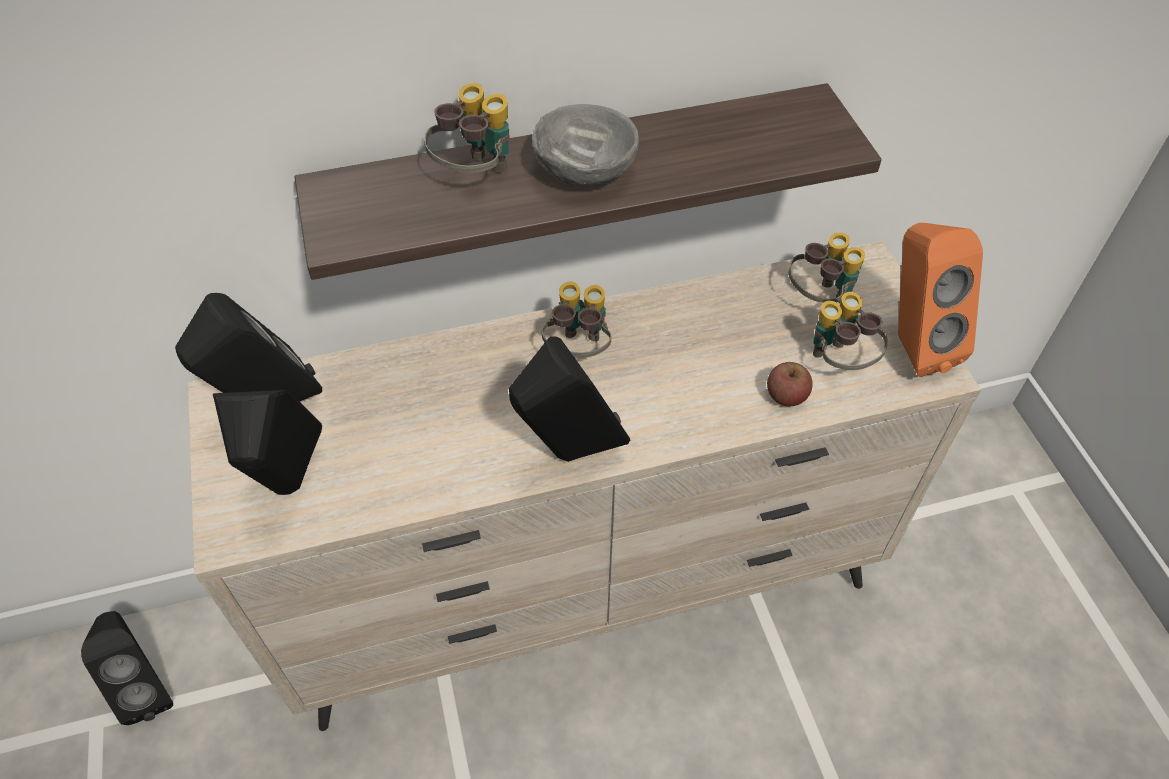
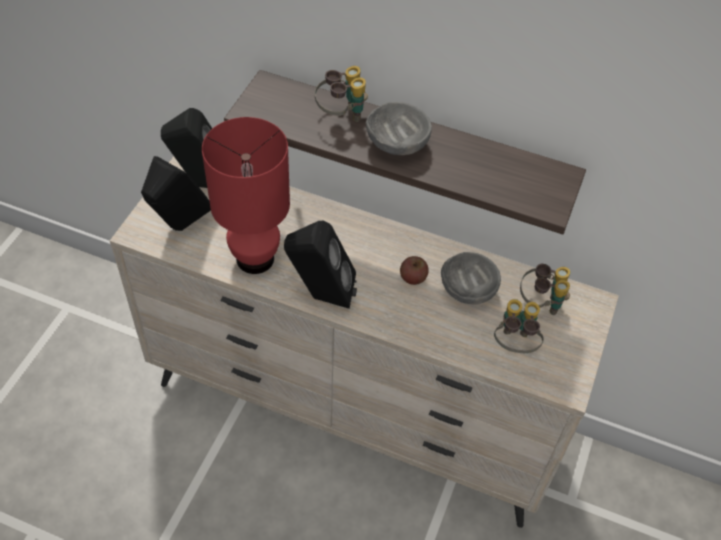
camera: 35 degrees right, 0 degrees up
black speaker [81,611,173,725] -> none
binoculars [541,281,611,358] -> none
apple [767,362,813,406] -> apple moved to [400,256,429,285]
orange speaker [898,223,983,377] -> none
none -> red table lamp [202,117,290,274]
none -> grey bowl [441,252,501,304]

